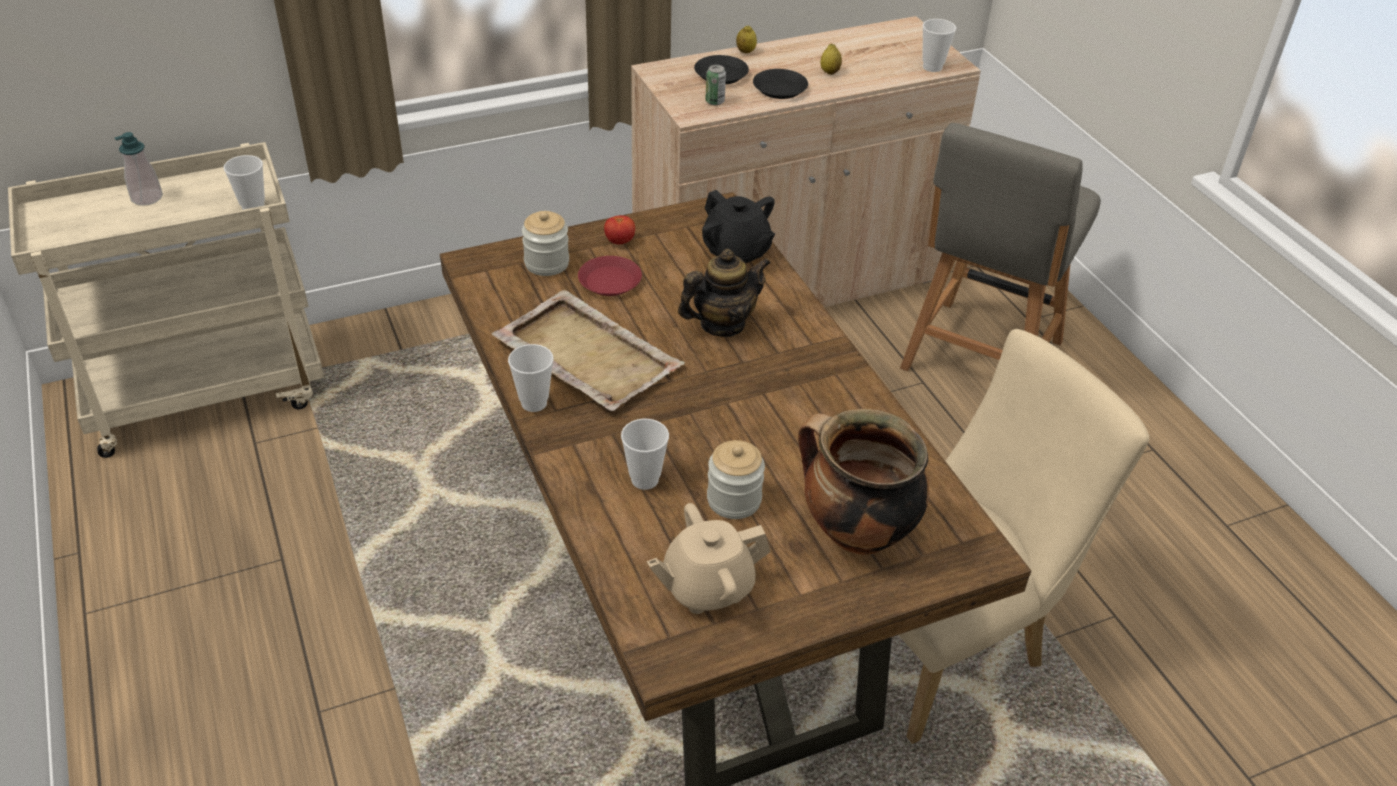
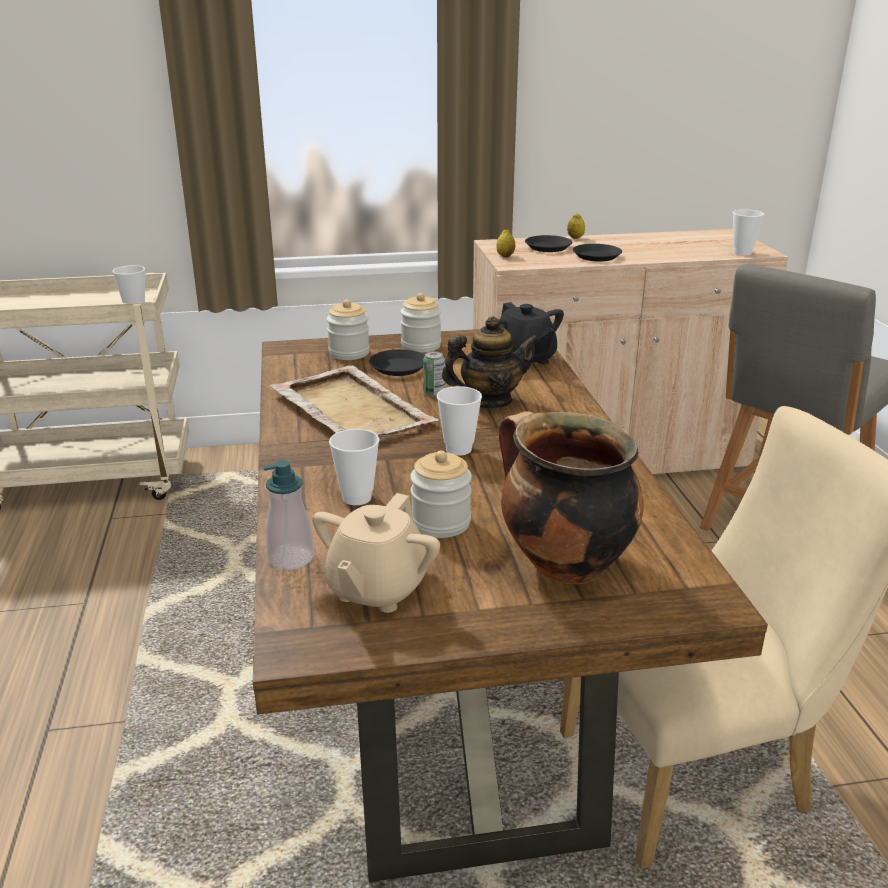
camera: 15 degrees right, 15 degrees down
soap dispenser [114,132,163,205] -> soap dispenser moved to [263,460,314,570]
cup [508,344,554,412] -> cup moved to [437,386,482,456]
red plate [578,256,642,296] -> black plate [369,349,425,376]
tomato [604,215,635,244] -> jar [400,293,441,352]
beige teapot [647,503,771,614] -> beige teapot turned 60 degrees counterclockwise [312,493,440,613]
can [705,65,726,105] -> can moved to [423,351,445,396]
lemon [820,44,842,75] -> lemon moved to [496,229,515,258]

